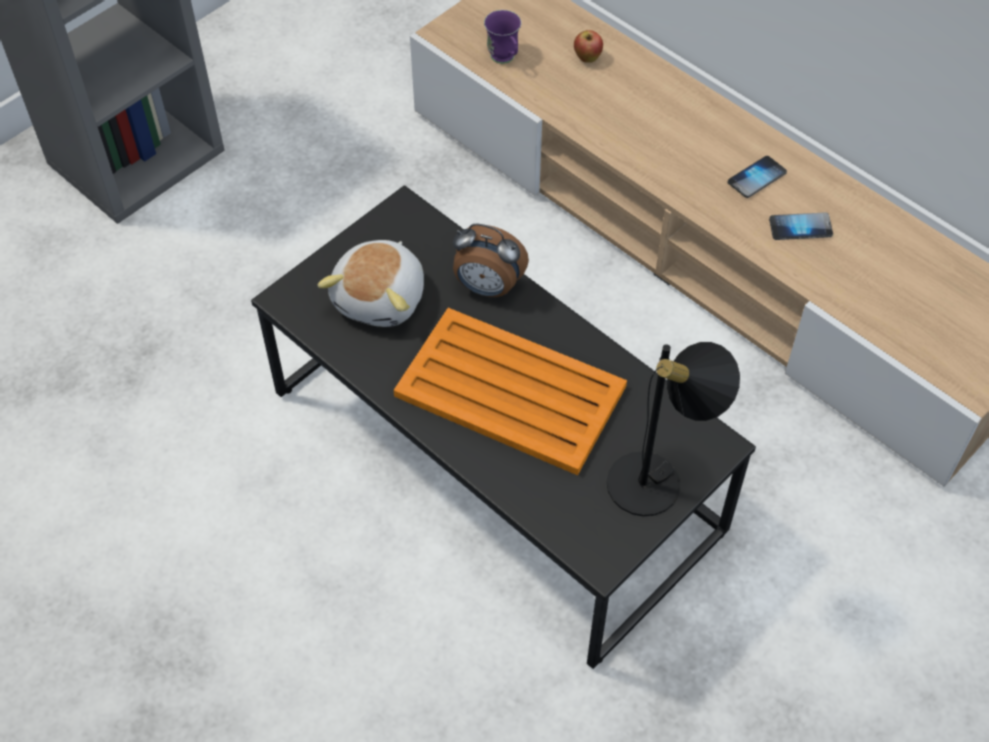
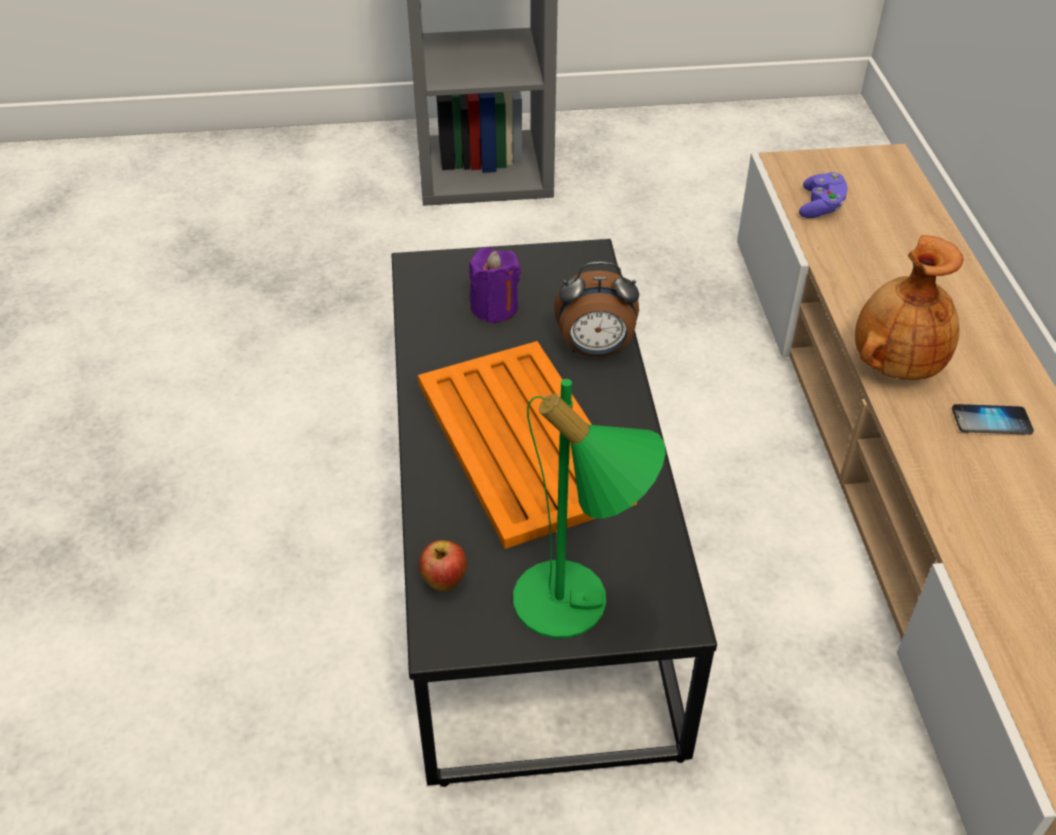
camera: 40 degrees right, 10 degrees down
plush toy [317,240,424,327] -> purple candle [469,247,521,323]
alarm clock [453,223,529,297] -> alarm clock turned 60 degrees counterclockwise [554,262,639,357]
purple mug [484,10,521,64] -> purple game controller [799,172,848,218]
apple [574,30,603,63] -> apple moved to [419,540,467,591]
black table lamp [607,342,740,516] -> green table lamp [513,379,666,638]
phone [769,212,833,240] -> none
none -> brown vase [855,235,964,380]

